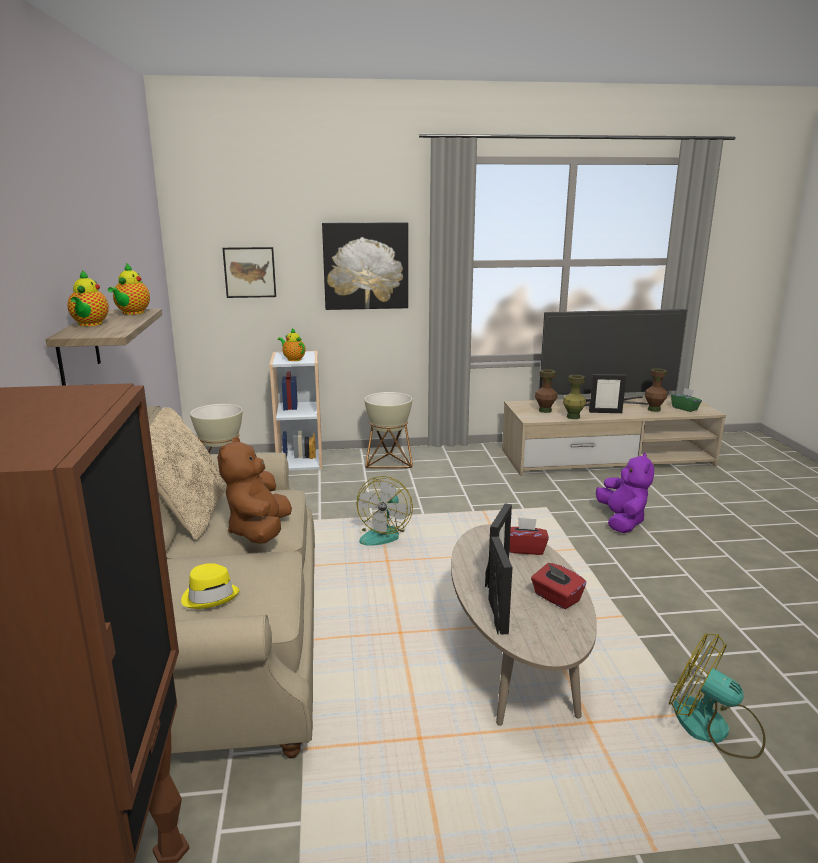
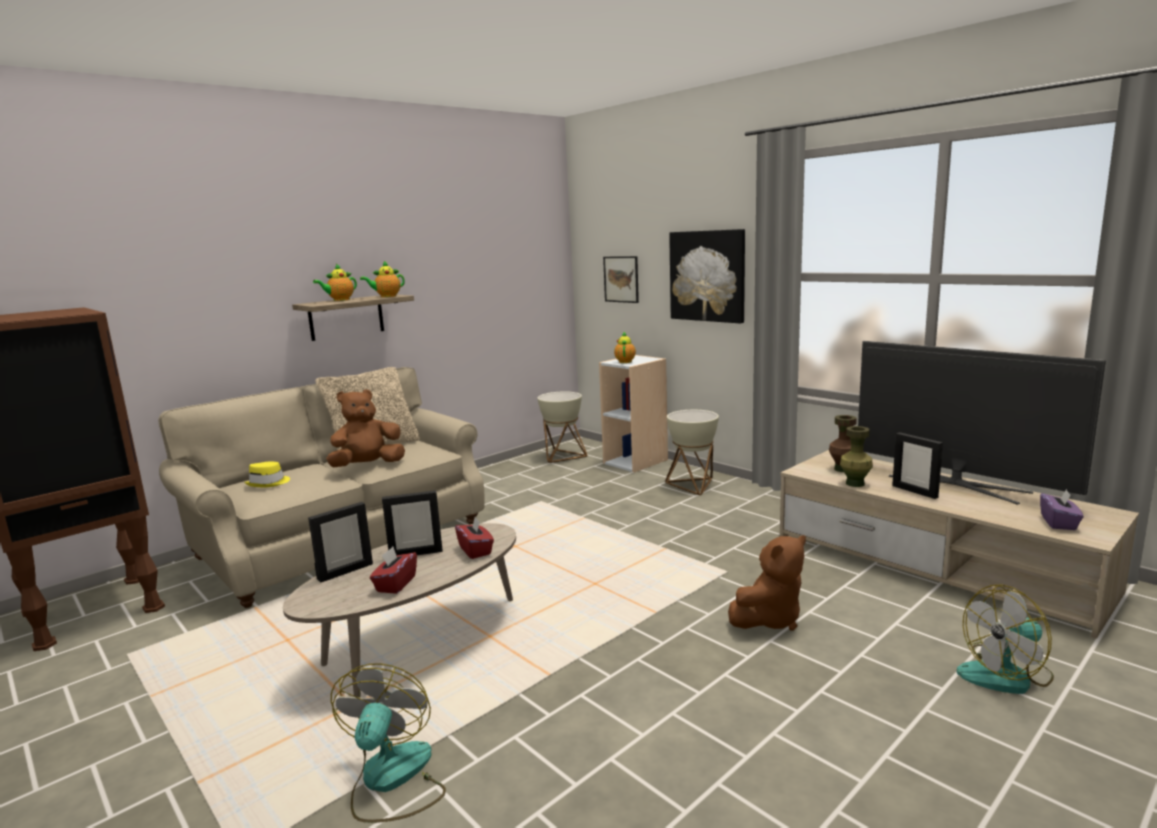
camera: 55 degrees right, 5 degrees down
fan [356,476,413,546] -> fan moved to [957,585,1054,694]
purple plush toy [596,453,654,533] -> brown plush toy [728,535,806,631]
brown vase [645,368,667,412] -> none
green tissue box [671,388,702,412] -> purple tissue box [1040,489,1083,530]

